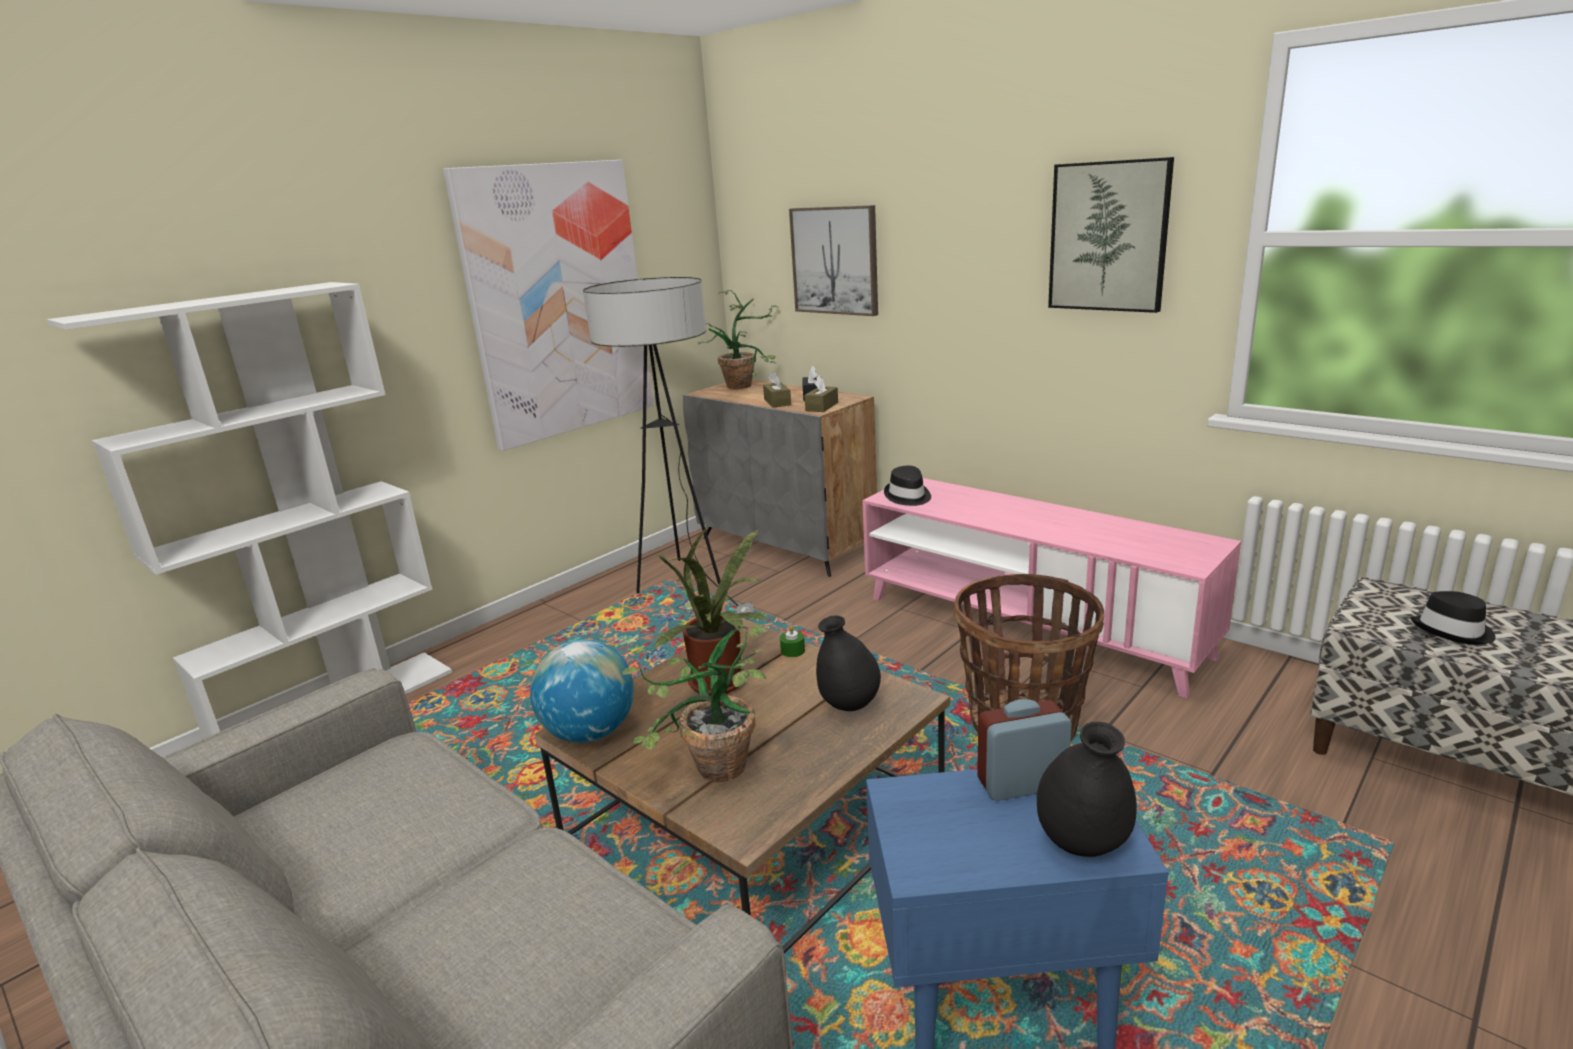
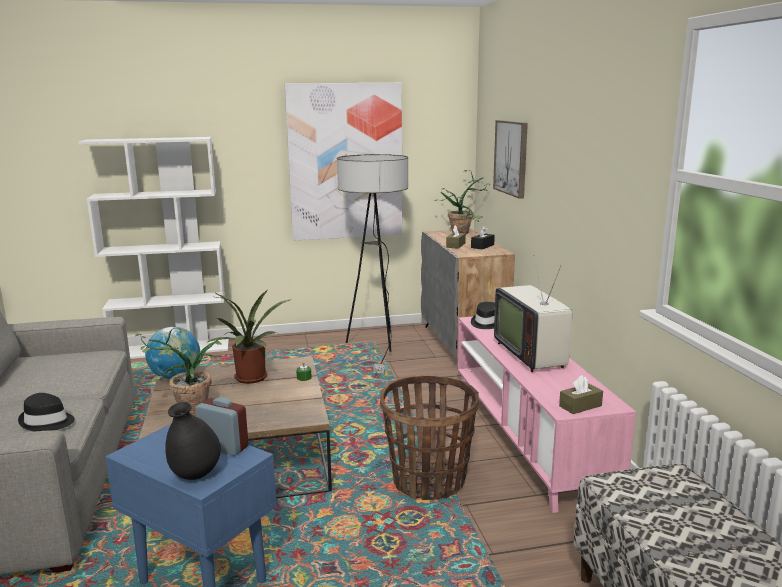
camera: 35 degrees right, 5 degrees down
brown tissue box [804,375,838,412] -> brown tissue box moved to [559,375,603,414]
black vase [816,616,881,711] -> none
picture [1048,157,1174,313] -> none
black hat [1410,591,1496,645] -> black hat moved to [18,393,75,431]
none -> television [494,255,572,372]

